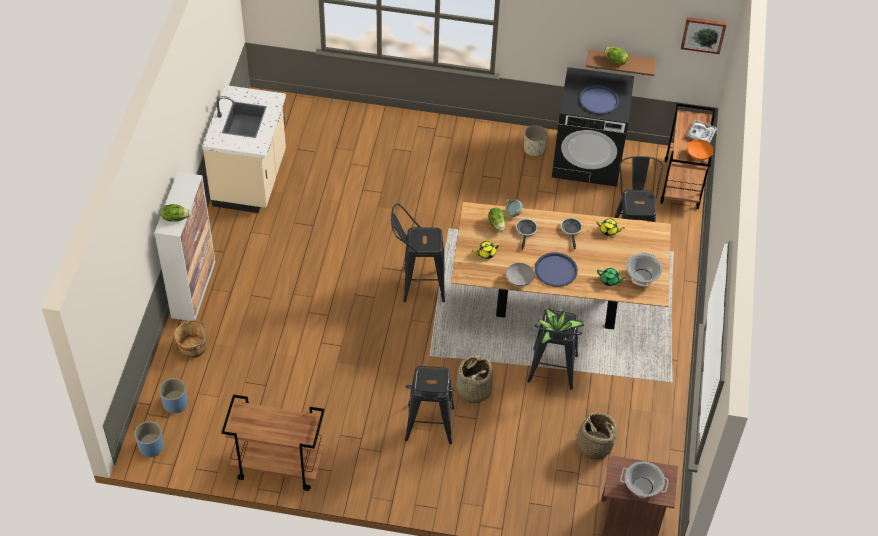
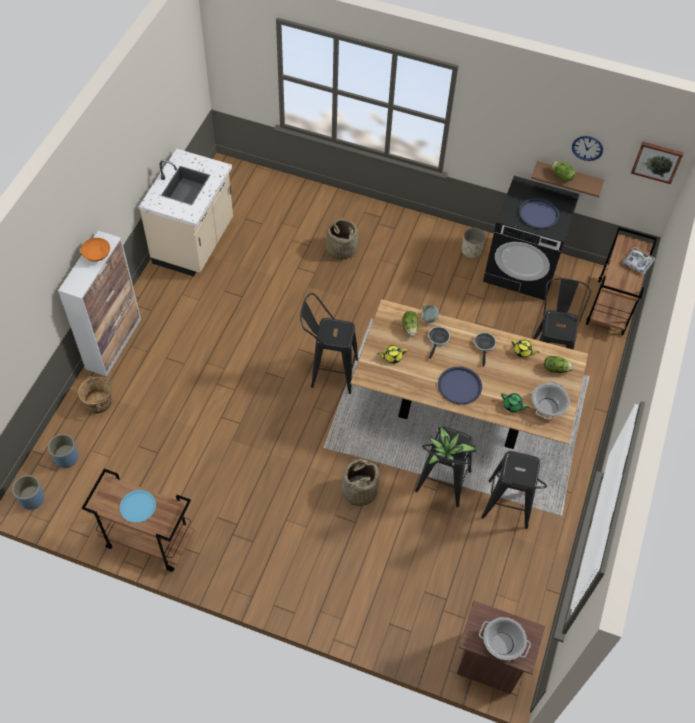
camera: 10 degrees right, 5 degrees up
lettuce [161,204,191,222] -> lettuce moved to [544,356,573,373]
black stool [405,366,455,444] -> black stool moved to [481,451,547,529]
grey bowl [506,263,534,286] -> none
basket [573,412,617,459] -> basket moved to [326,219,358,260]
orange bowl [687,139,714,160] -> orange bowl moved to [81,238,110,261]
none -> blue plate [120,490,156,523]
none -> wall clock [572,136,603,161]

